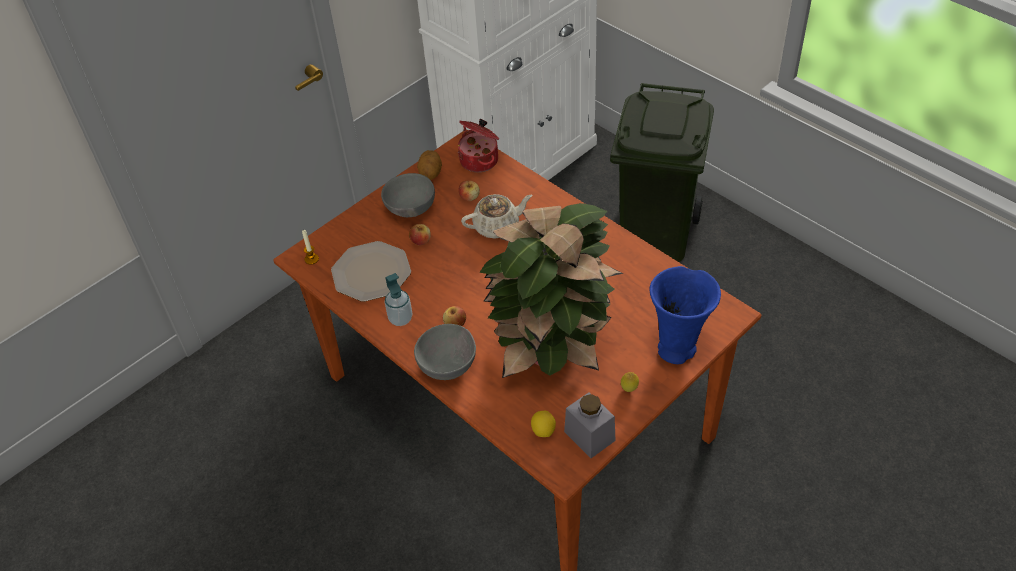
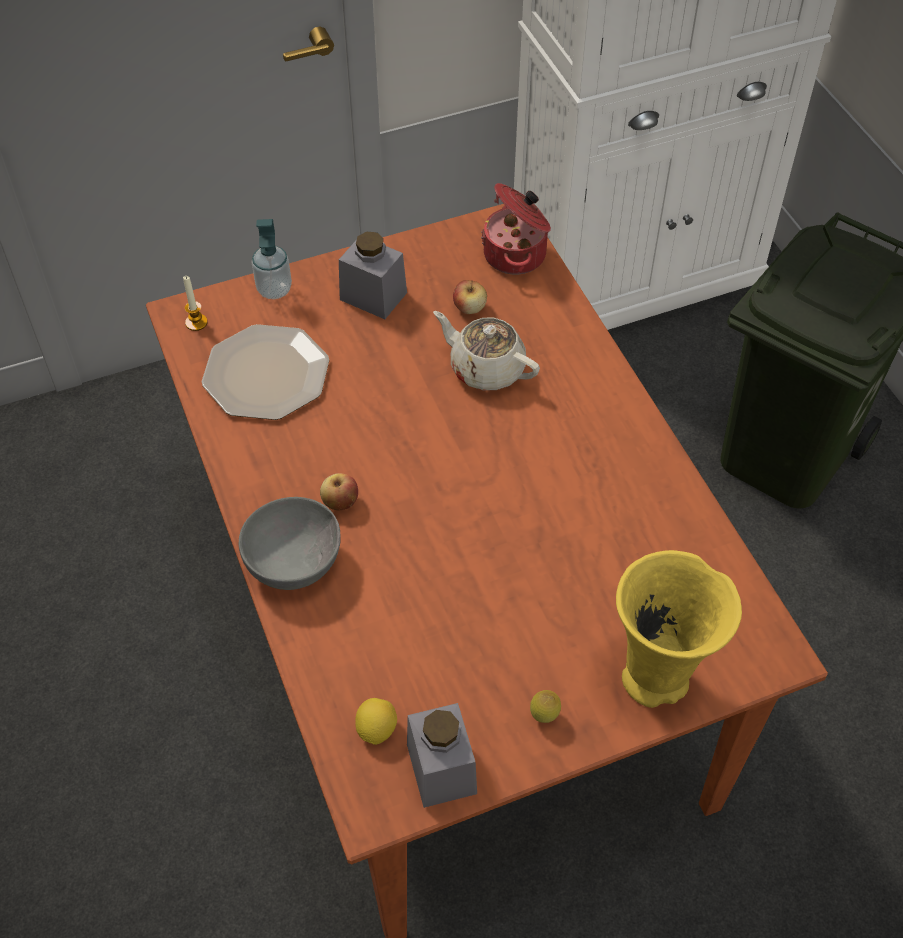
camera: 20 degrees right, 5 degrees up
grey bowl [381,173,435,217] -> grey jar [339,232,407,319]
soap dispenser [385,273,412,326] -> soap dispenser moved to [252,219,292,299]
apple [409,224,431,245] -> none
potato [417,150,442,180] -> none
beige teapot [461,194,532,239] -> beige teapot turned 150 degrees counterclockwise [433,311,540,390]
potted plant [479,203,624,378] -> none
blue vase [650,266,721,364] -> yellow vase [616,550,742,708]

